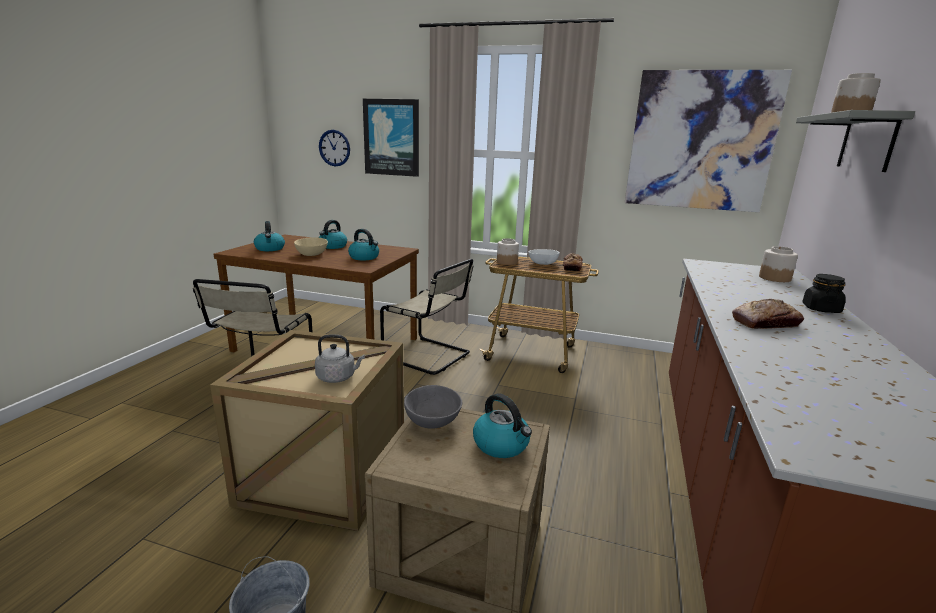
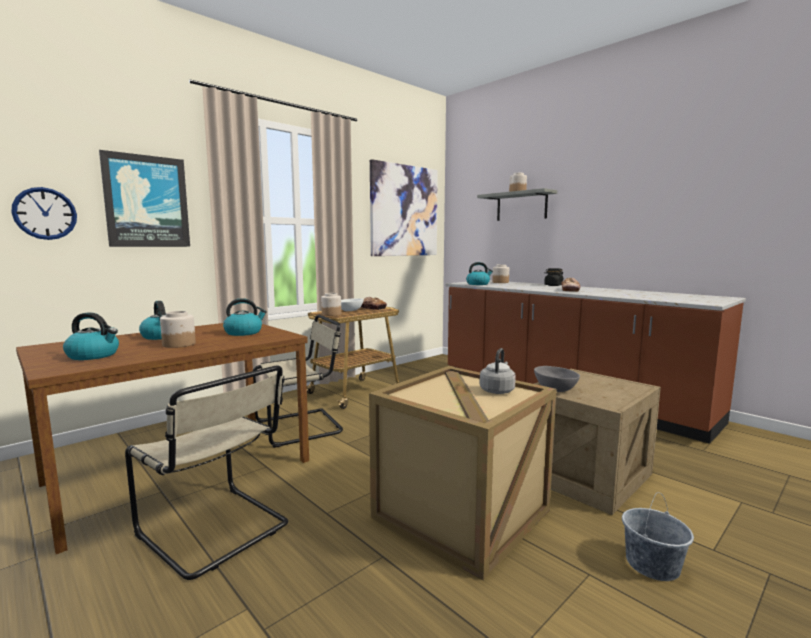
camera: 60 degrees left, 10 degrees down
beige bowl [294,237,328,256] -> jar [160,311,196,348]
kettle [473,393,532,458] -> kettle moved to [466,262,493,285]

